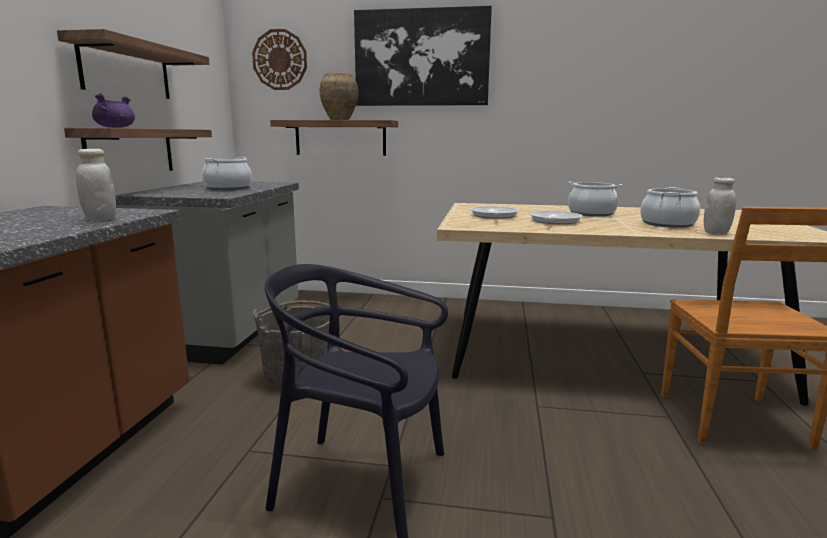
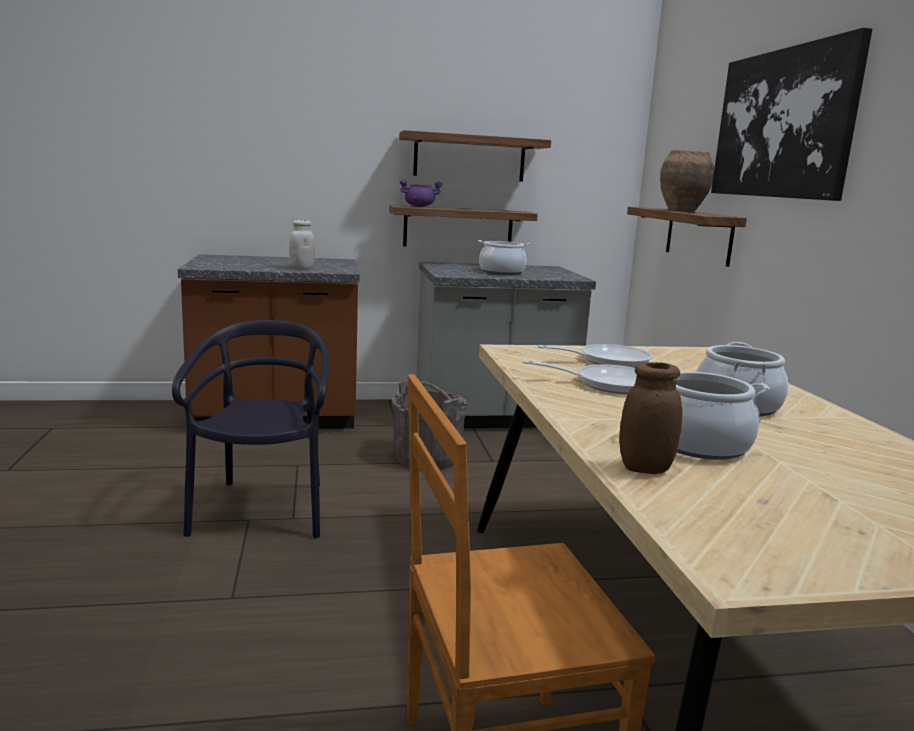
camera: 70 degrees right, 0 degrees up
wall clock [252,29,307,90] -> none
white jar [704,177,736,235] -> brown jar [619,362,682,474]

